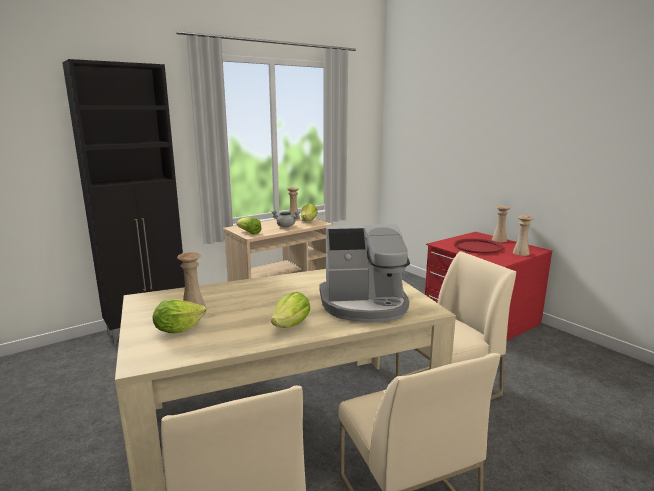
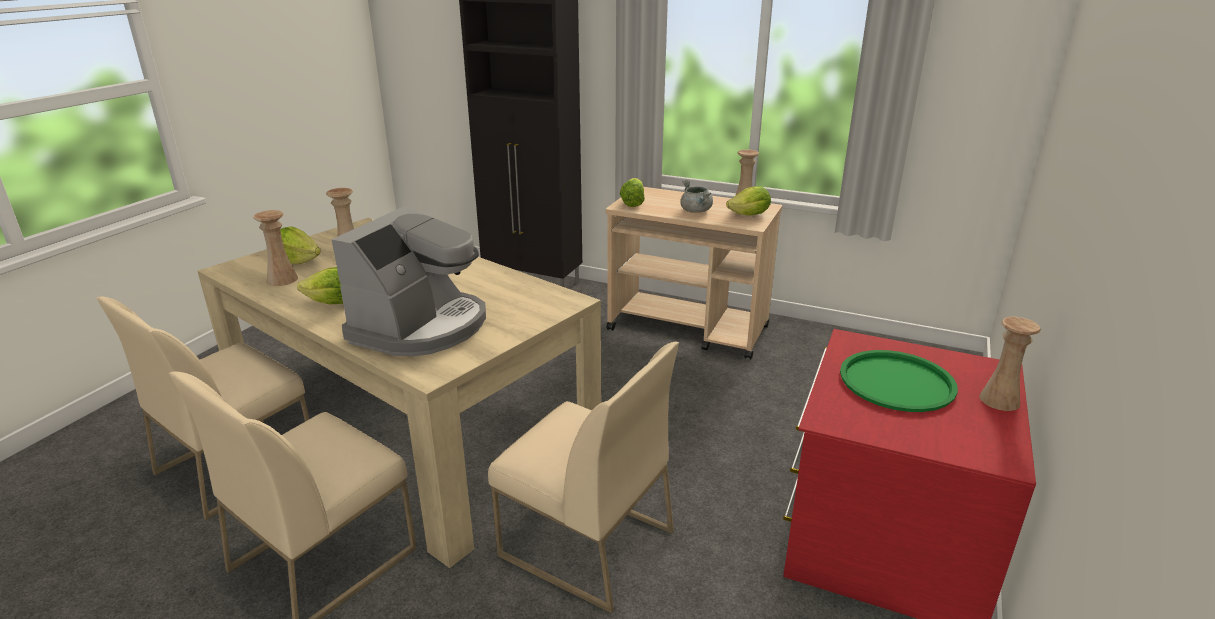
camera: 60 degrees right, 10 degrees up
coffee machine [319,224,410,322] -> coffee machine turned 120 degrees counterclockwise [331,206,486,356]
red tray [454,238,503,254] -> green tray [840,350,958,412]
beige vase [513,216,534,256] -> beige vase moved to [253,210,298,286]

